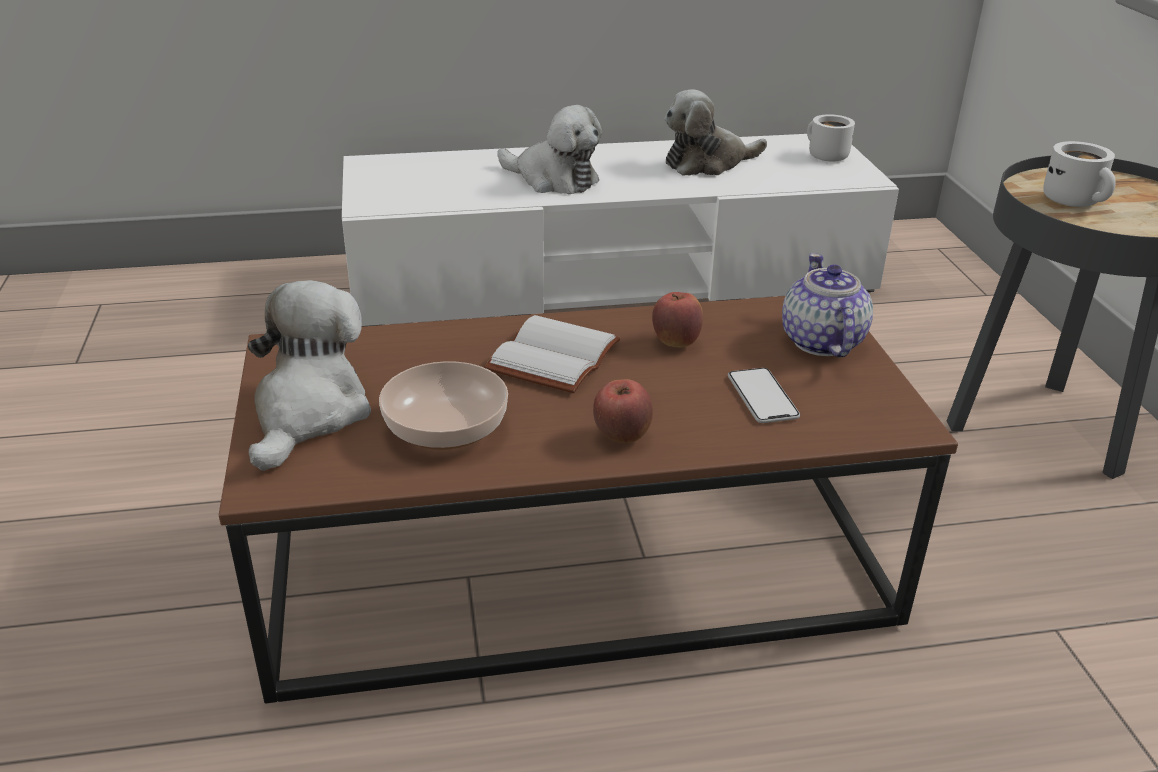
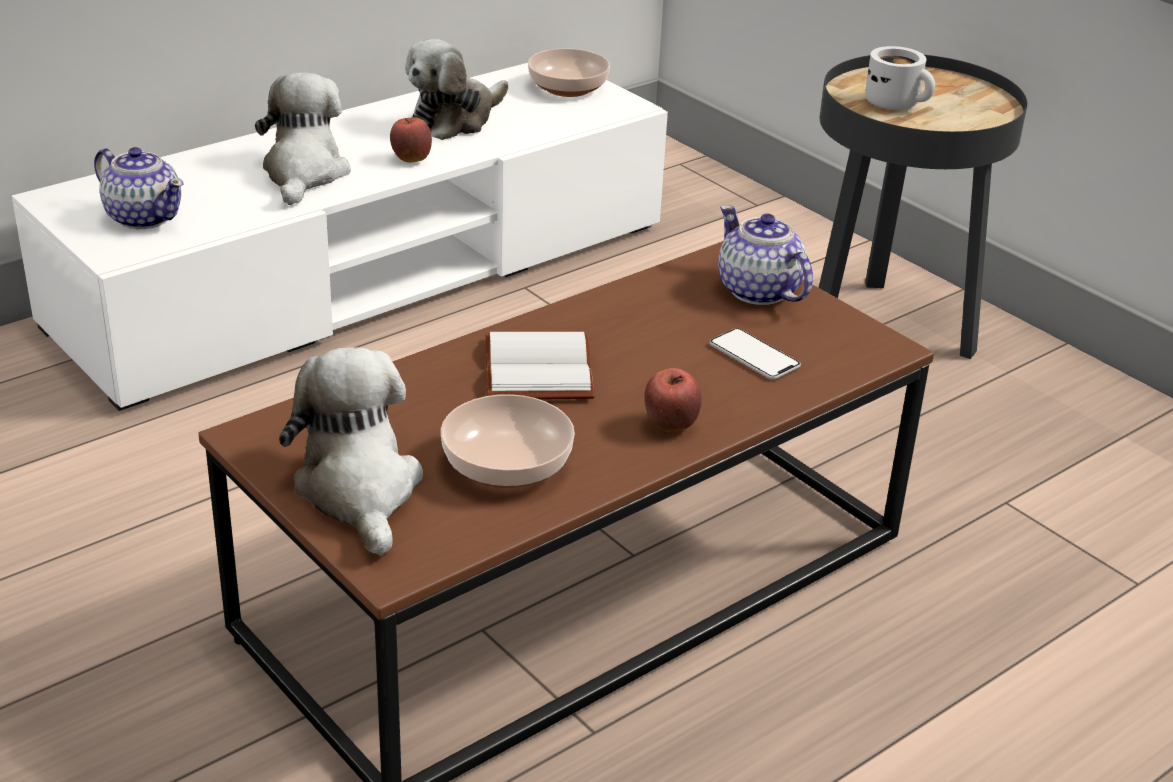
camera: 30 degrees left, 0 degrees up
plush toy [497,105,602,194] -> plush toy turned 90 degrees counterclockwise [255,72,351,205]
apple [652,292,703,347] -> apple moved to [390,117,432,163]
white mug [807,114,855,162] -> bowl [528,48,610,97]
none -> teapot [94,147,184,229]

